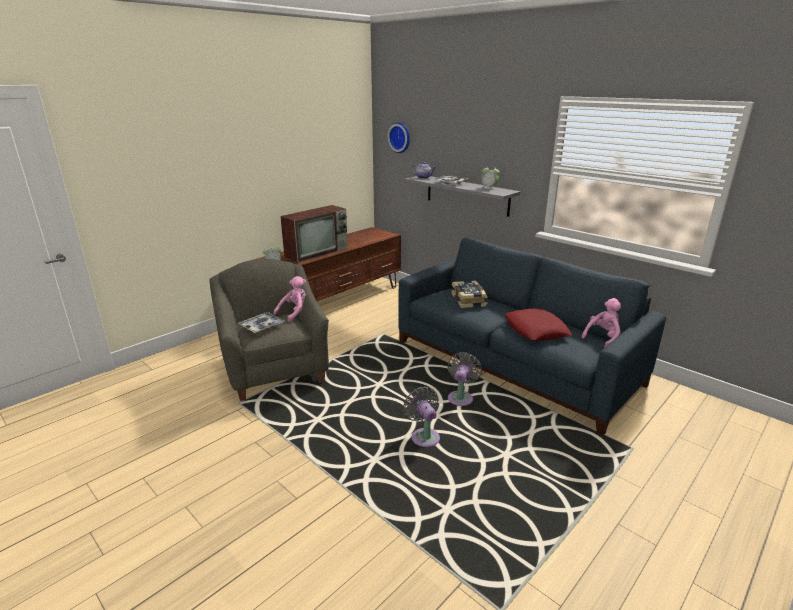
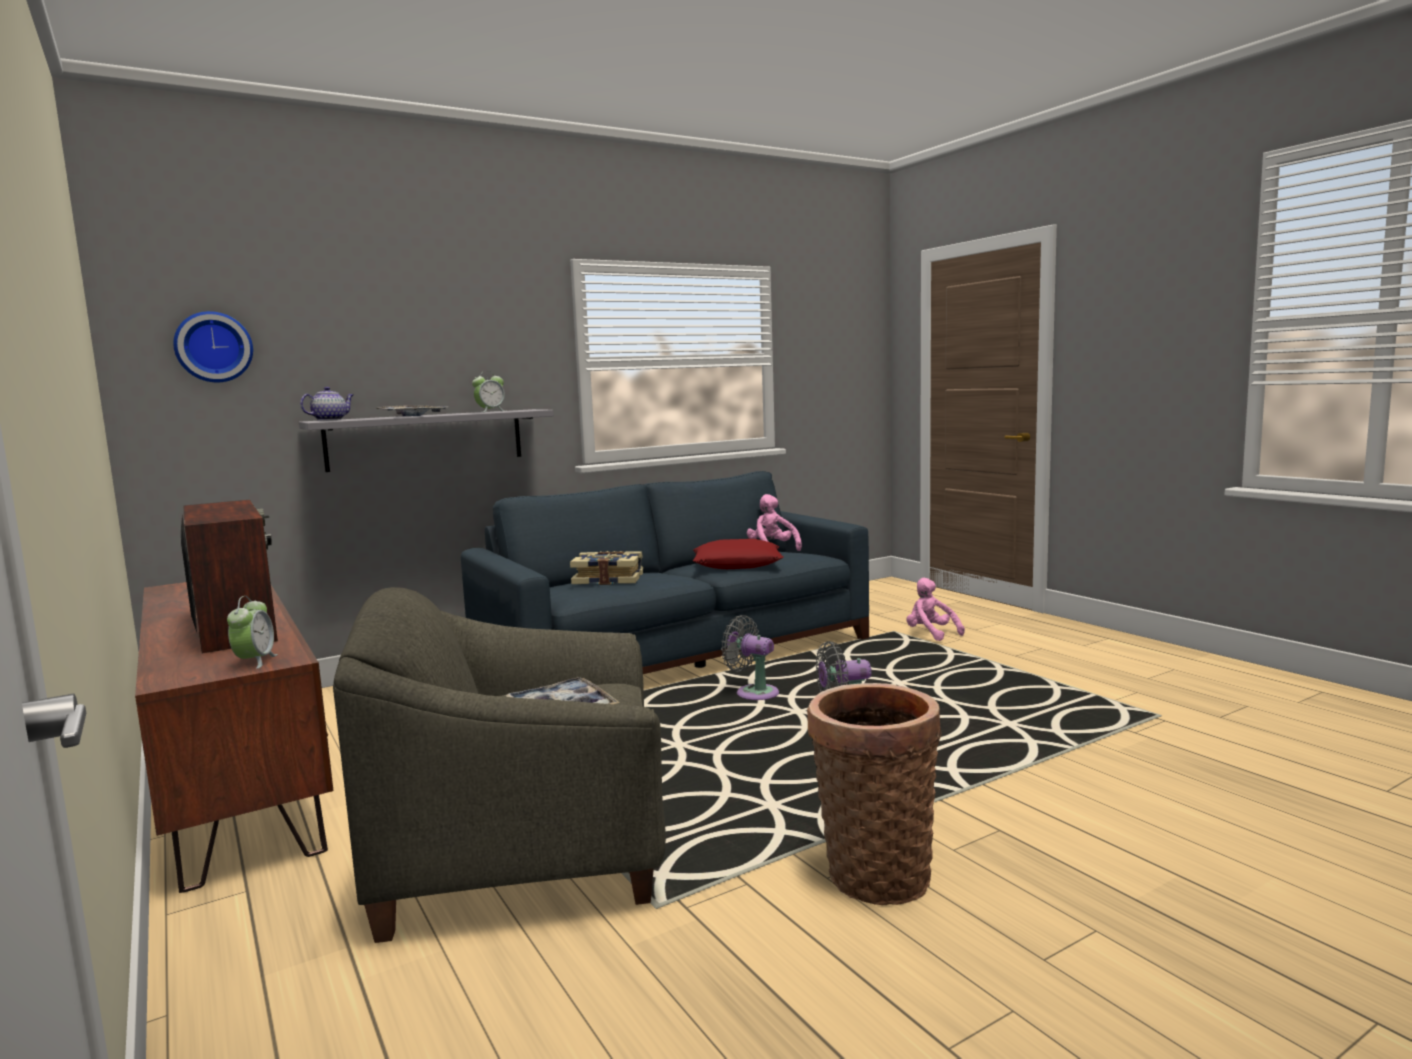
camera: 75 degrees left, 15 degrees down
pink plush toy [273,276,306,322] -> pink plush toy moved to [906,578,965,641]
none -> basket [807,683,942,905]

